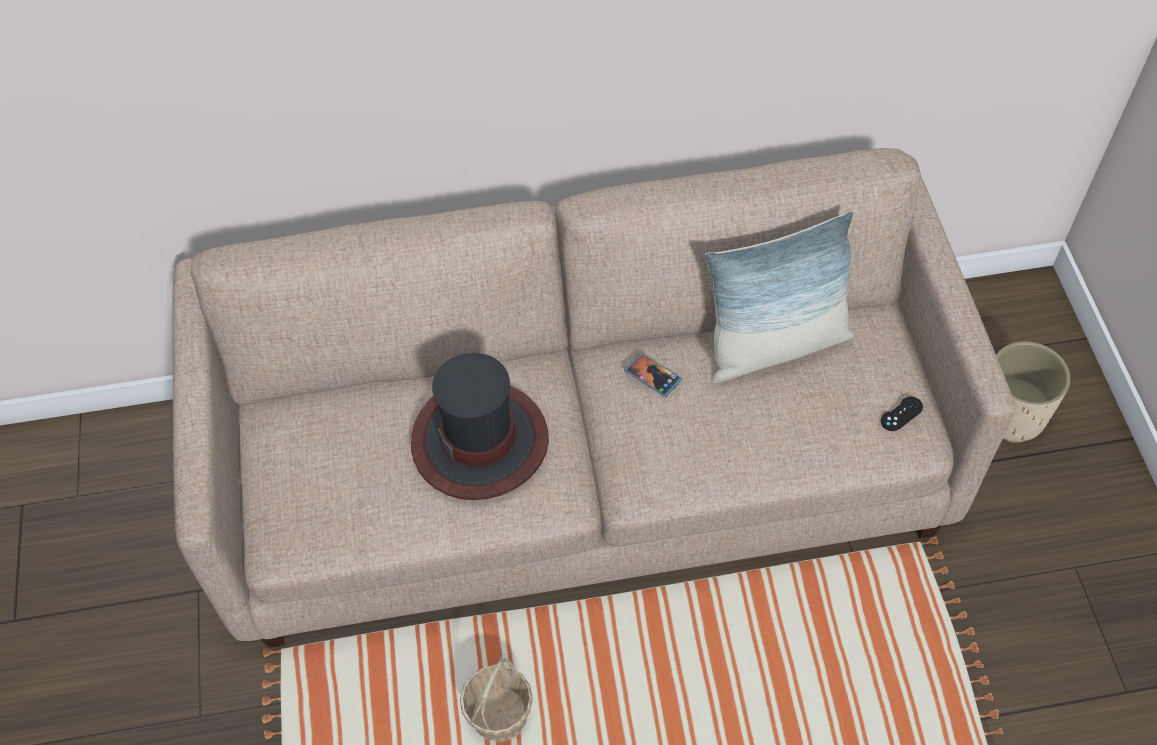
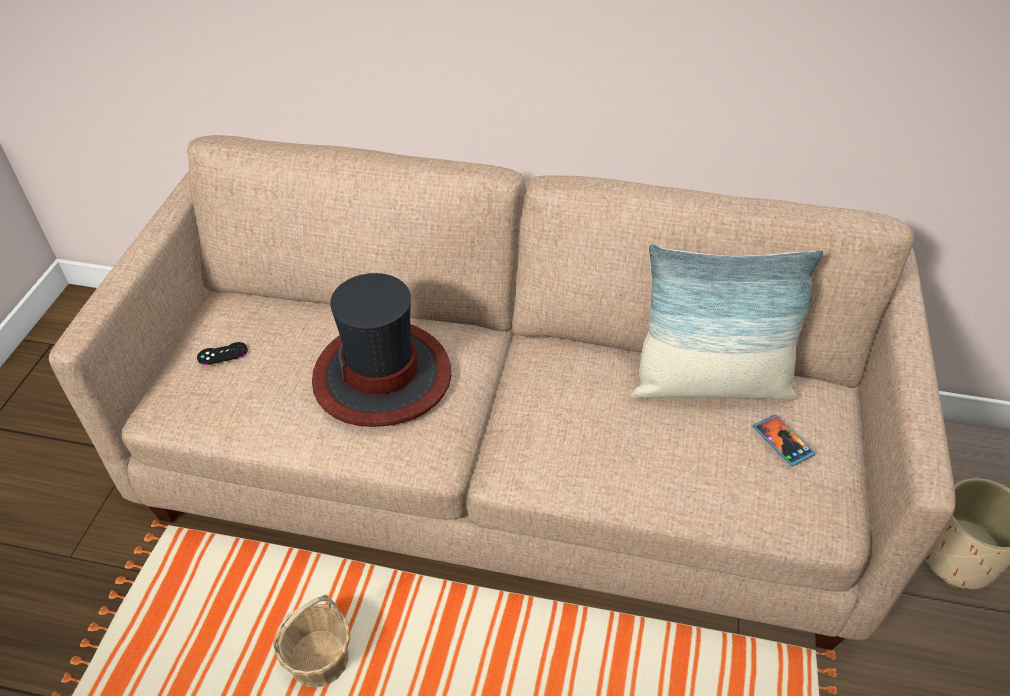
camera: 20 degrees right, 10 degrees down
phone [624,352,682,397] -> phone moved to [753,414,815,466]
black game controller [881,396,923,431] -> black game controller moved to [197,342,248,365]

